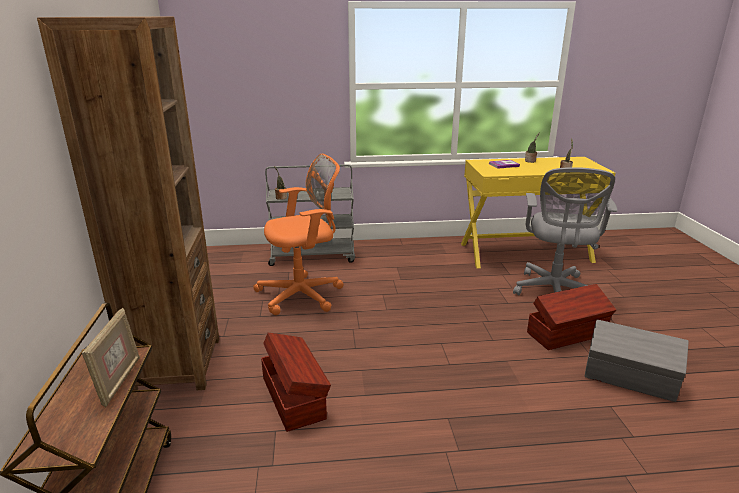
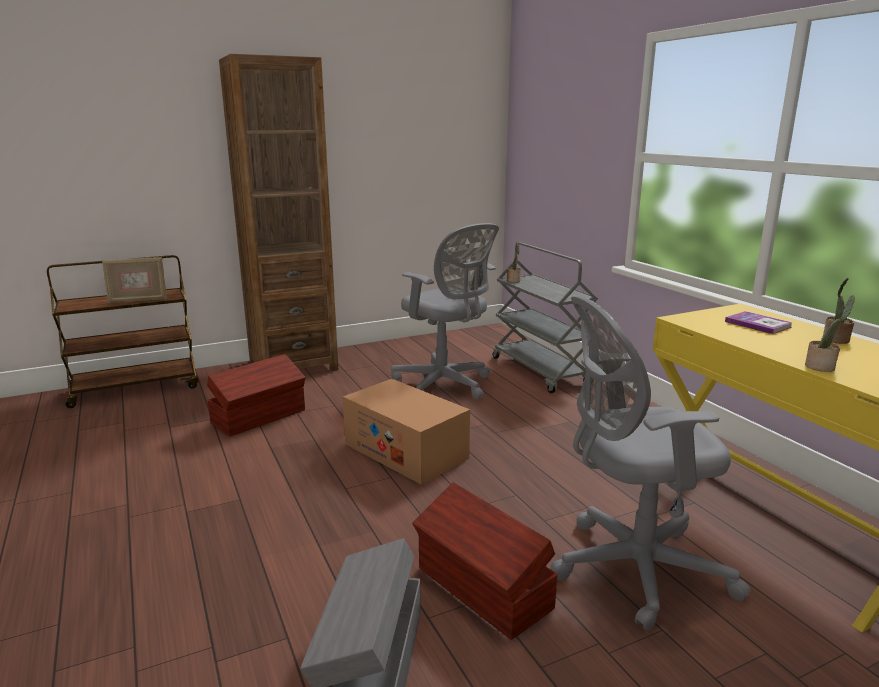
camera: 70 degrees right, 5 degrees down
orange office chair [253,154,344,315] -> grey office chair [391,223,499,399]
none -> cardboard box [342,379,470,485]

